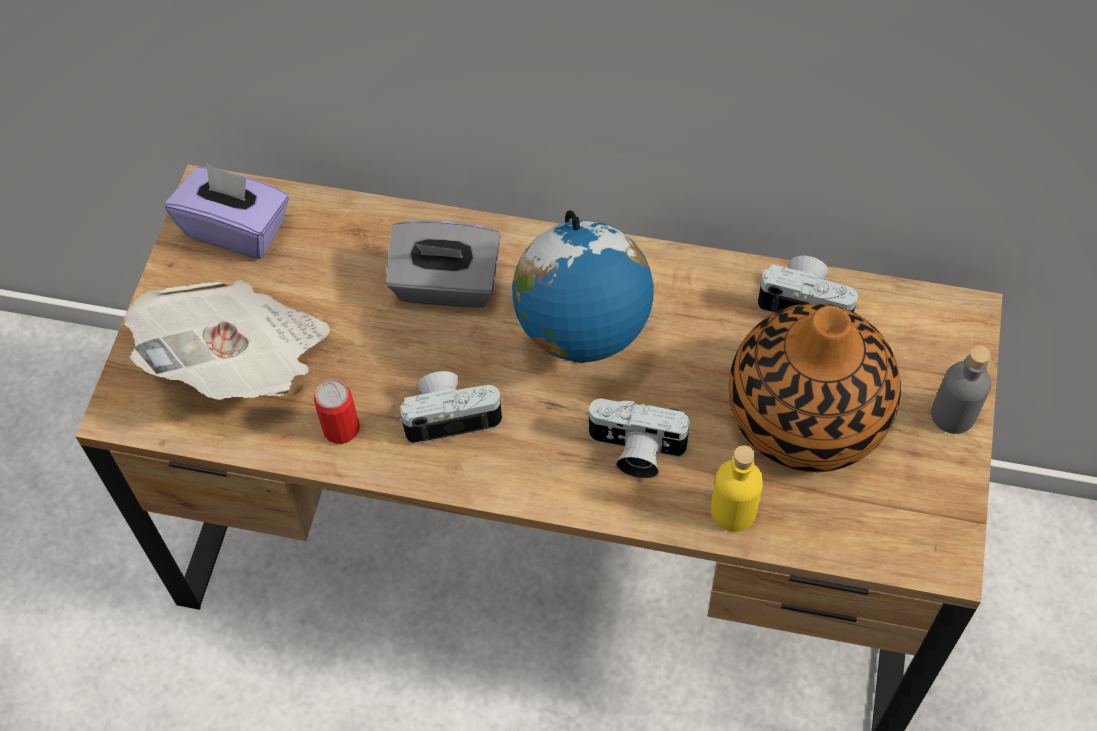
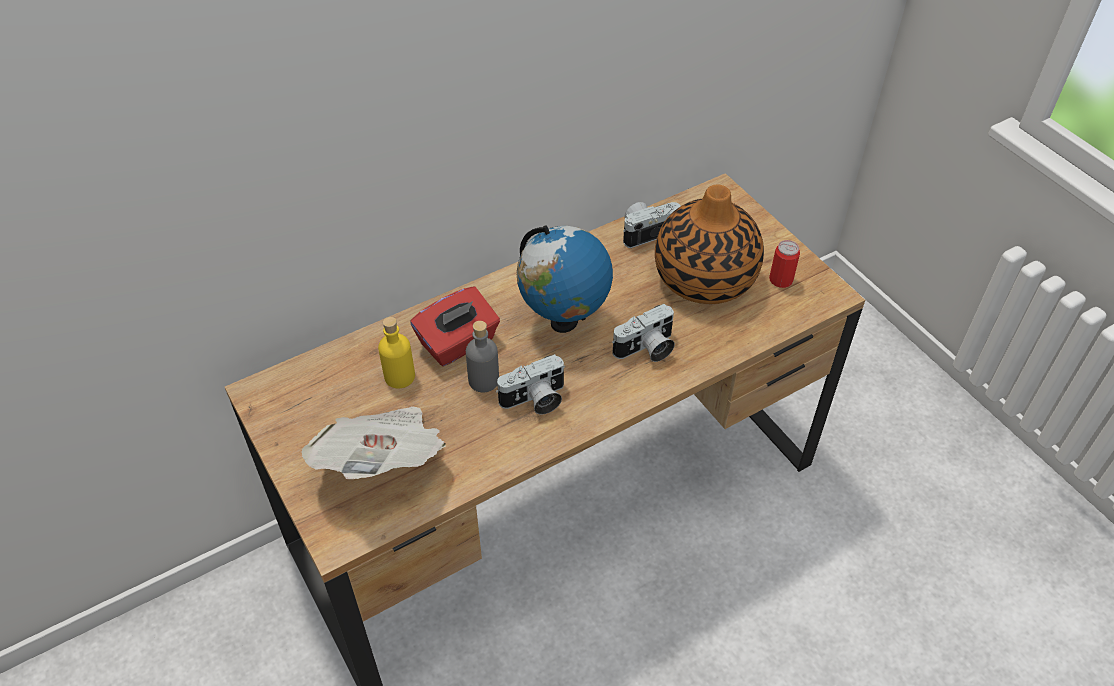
camera: 45 degrees left, 10 degrees down
purple tissue box [165,163,289,259] -> none
can [314,379,360,444] -> can moved to [769,240,800,288]
grey tissue box [385,220,501,308] -> red tissue box [410,286,500,366]
camera [398,371,504,444] -> camera turned 150 degrees counterclockwise [496,354,565,415]
yellow bottle [711,445,763,532] -> yellow bottle moved to [378,317,415,388]
grey bottle [931,346,991,434] -> grey bottle moved to [466,321,499,392]

